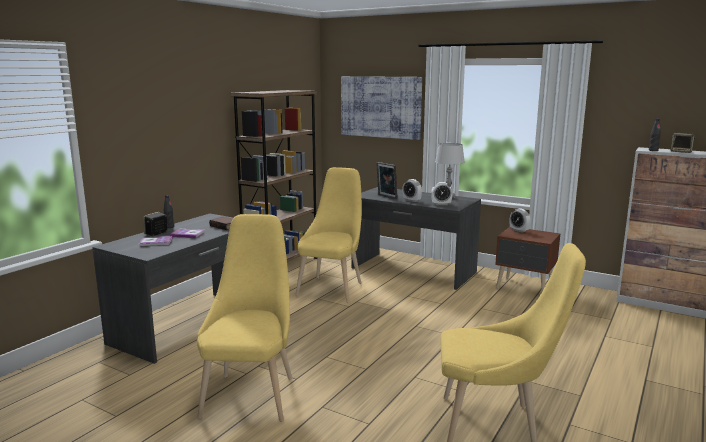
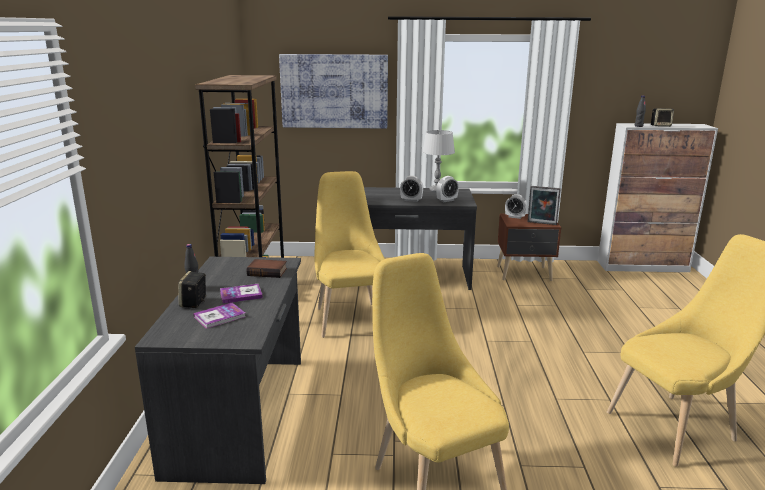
camera: 30 degrees left, 5 degrees up
picture frame [376,162,398,199] -> picture frame moved to [528,186,561,225]

